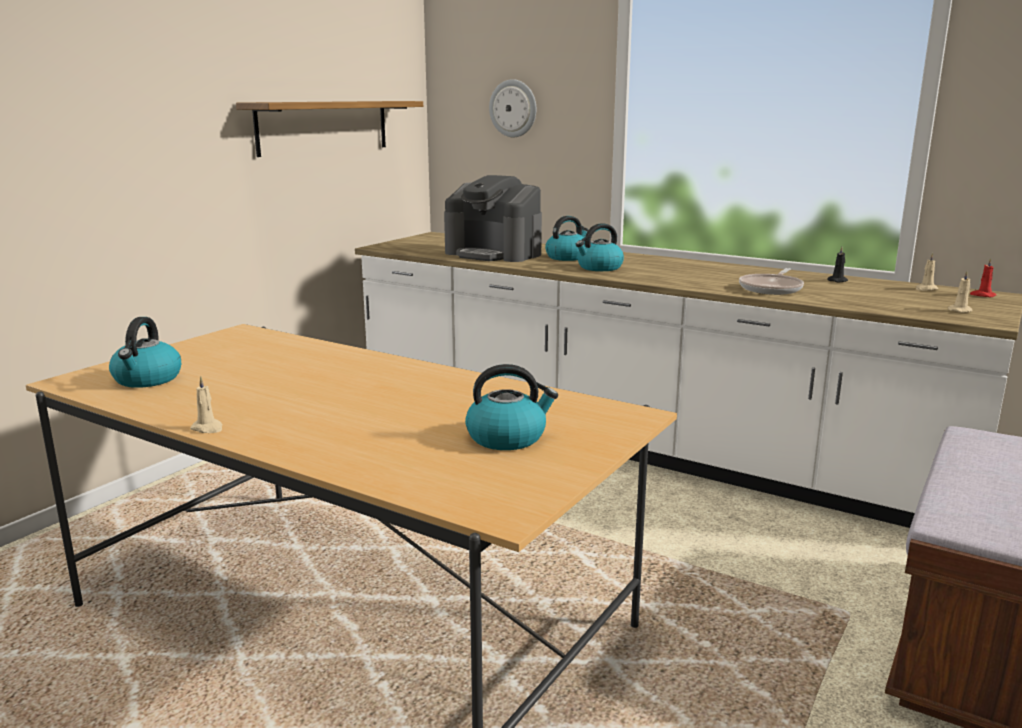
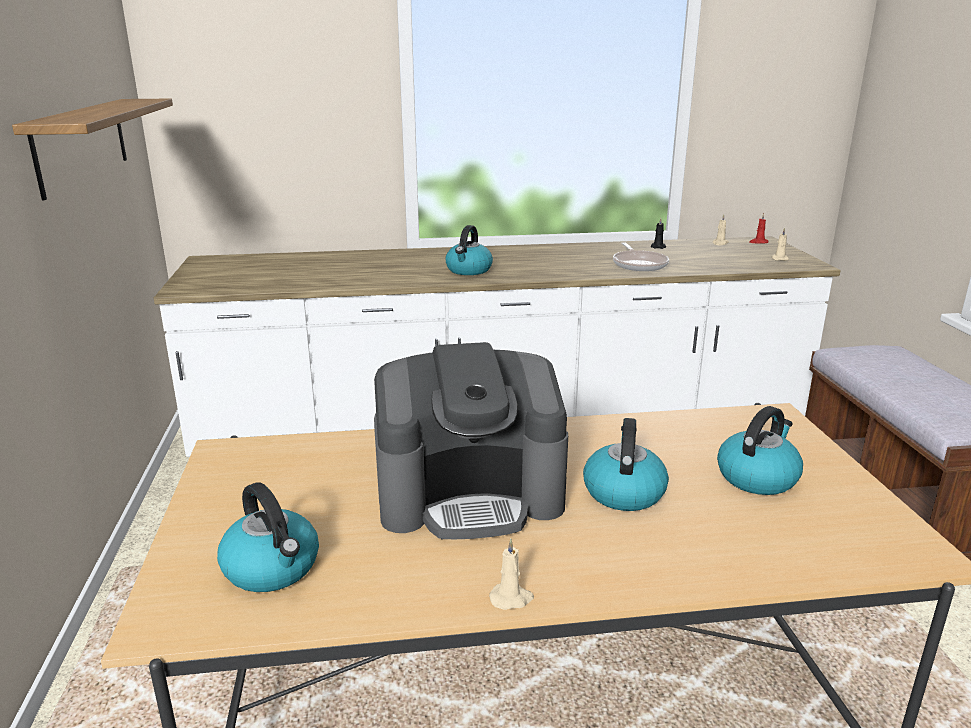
camera: 40 degrees left, 5 degrees up
coffee machine [444,175,542,262] -> coffee machine moved to [374,342,568,540]
wall clock [489,79,536,137] -> none
kettle [545,216,589,261] -> kettle moved to [583,418,669,511]

